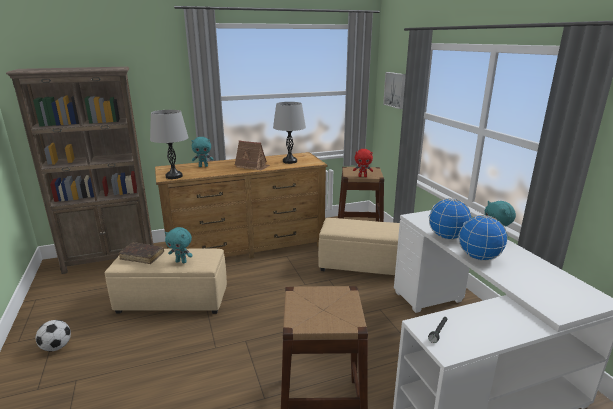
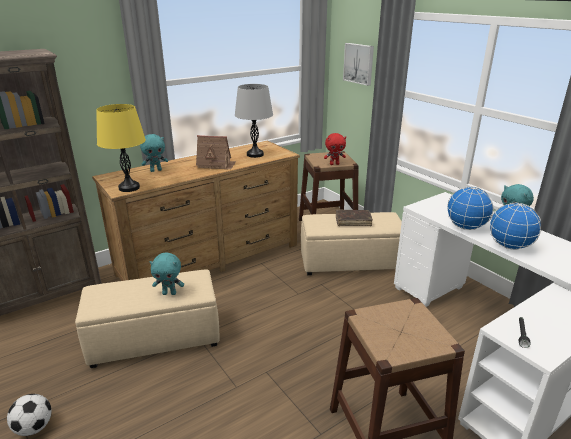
camera: 15 degrees left, 5 degrees up
brown book [119,242,164,264] -> brown book moved to [336,210,373,226]
grey table lamp [150,110,189,179] -> yellow table lamp [97,104,146,192]

